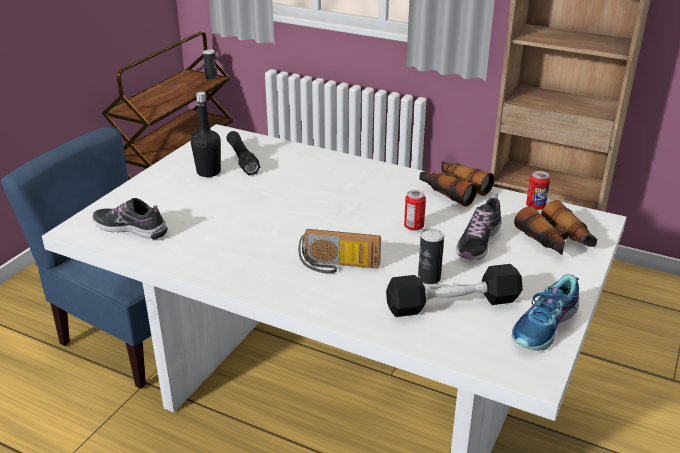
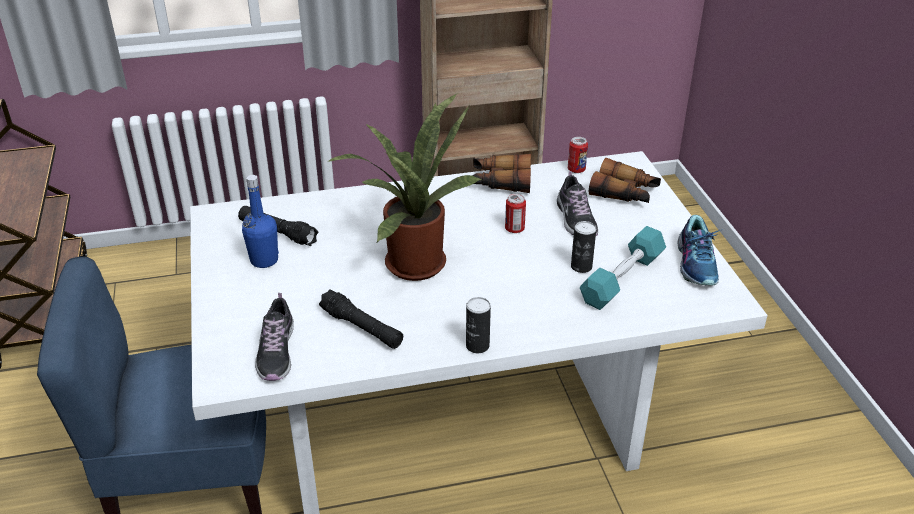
camera: 40 degrees left, 5 degrees up
shoe [92,198,168,240] -> shoe turned 75 degrees counterclockwise [255,293,294,381]
black bottle [191,92,221,177] -> blue bottle [242,175,279,268]
can [203,49,217,80] -> can moved to [466,297,491,353]
radio [298,229,381,274] -> none
black dumbbell [386,264,523,317] -> turquoise dumbbell [580,226,666,310]
none -> black flashlight [319,289,403,349]
none -> potted plant [326,93,481,281]

